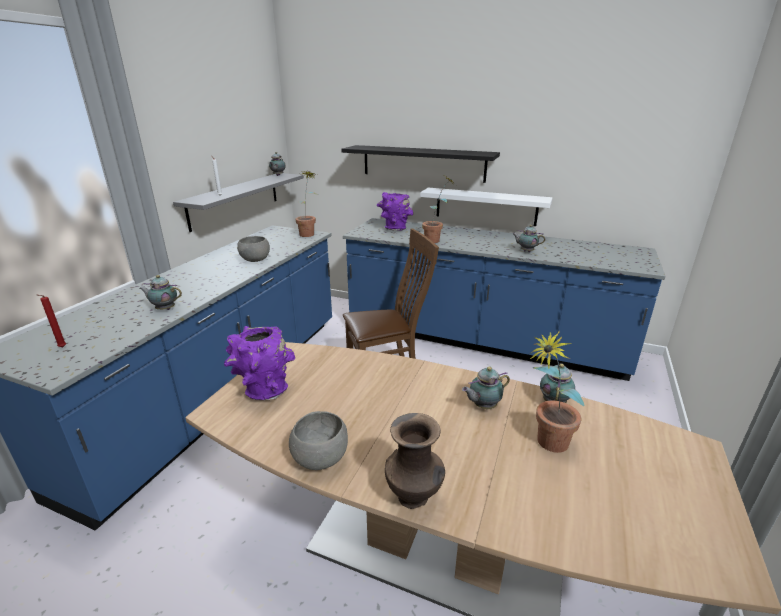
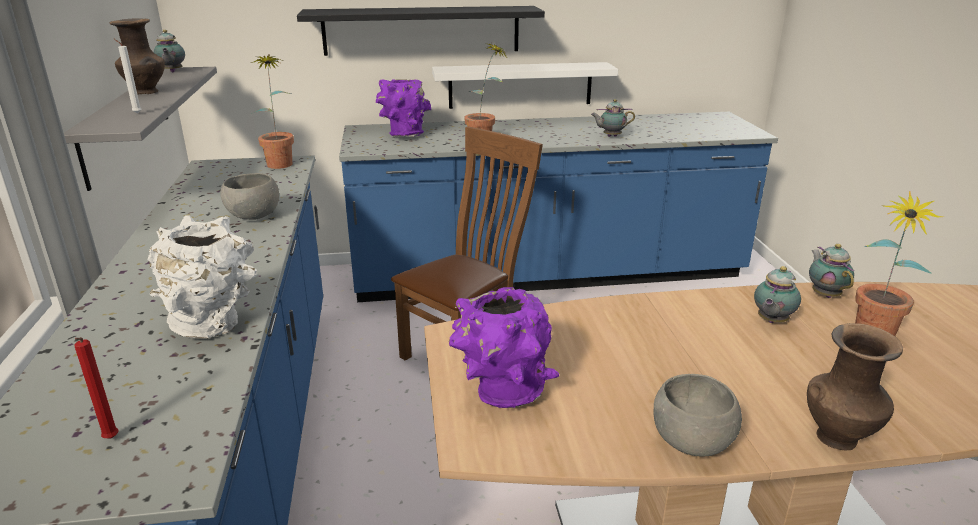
camera: 30 degrees left, 0 degrees up
teapot [139,275,182,310] -> white vase [148,215,257,339]
none -> brown vase [110,18,165,94]

